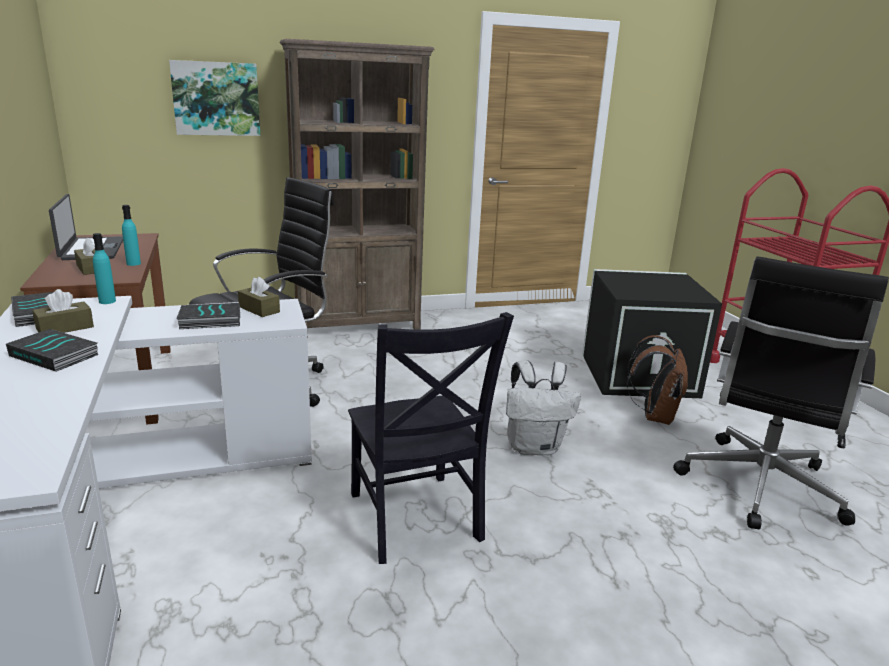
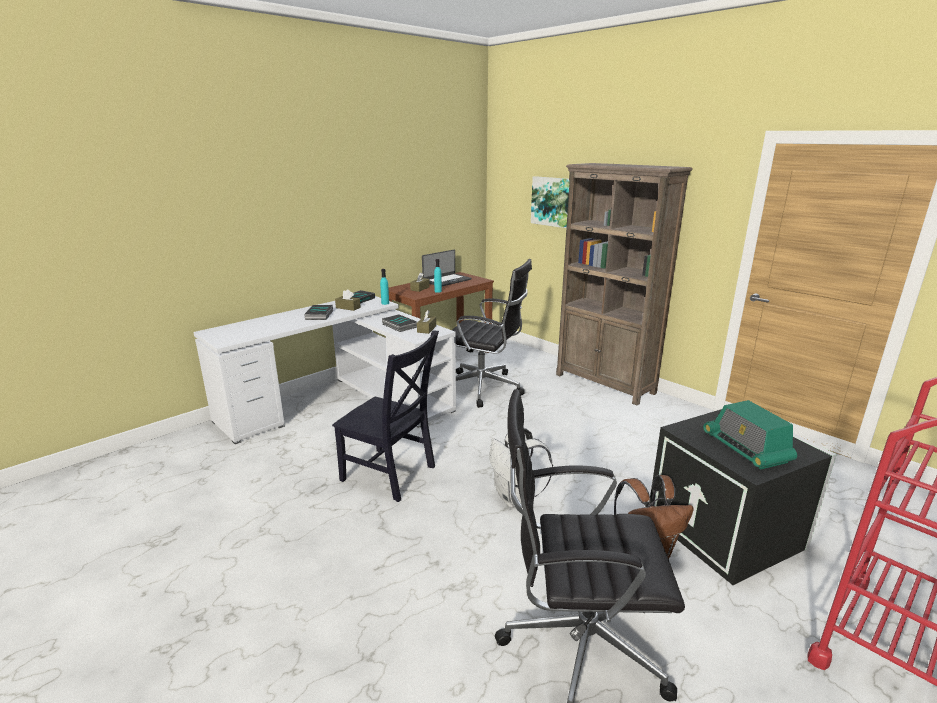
camera: 65 degrees right, 0 degrees up
black chair [348,312,514,564] -> black chair turned 105 degrees counterclockwise [332,330,439,502]
none -> radio [703,400,797,470]

